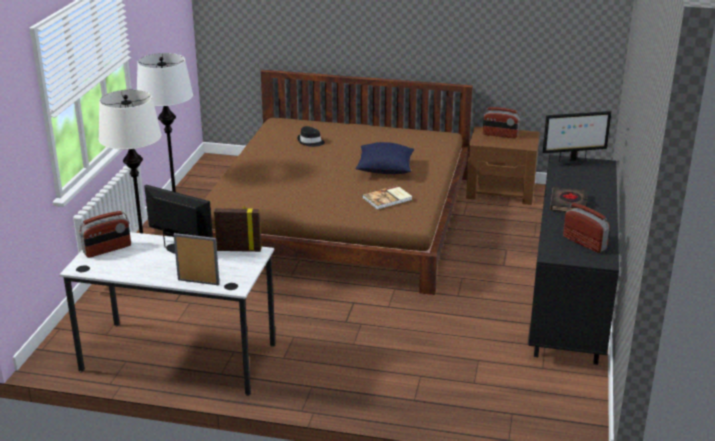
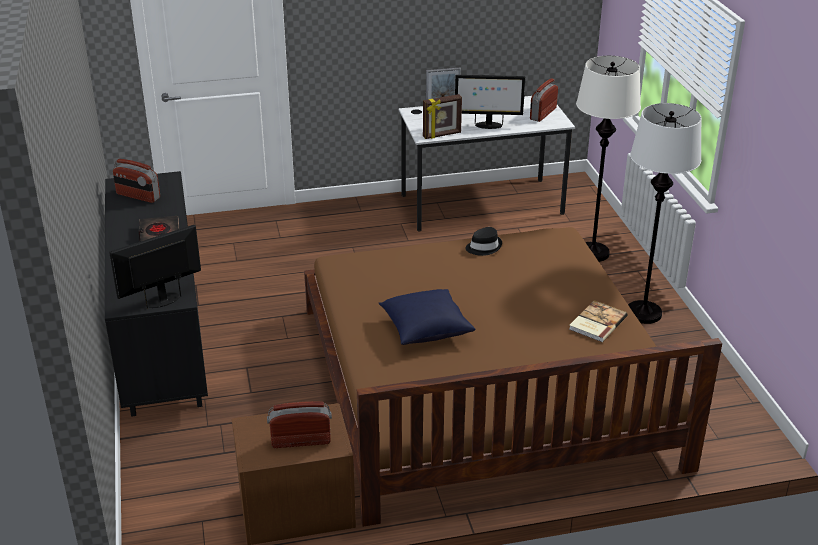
camera: 155 degrees right, 5 degrees up
black hat [297,126,325,147] -> black hat moved to [465,227,502,256]
book [362,185,412,209] -> book moved to [569,300,628,342]

